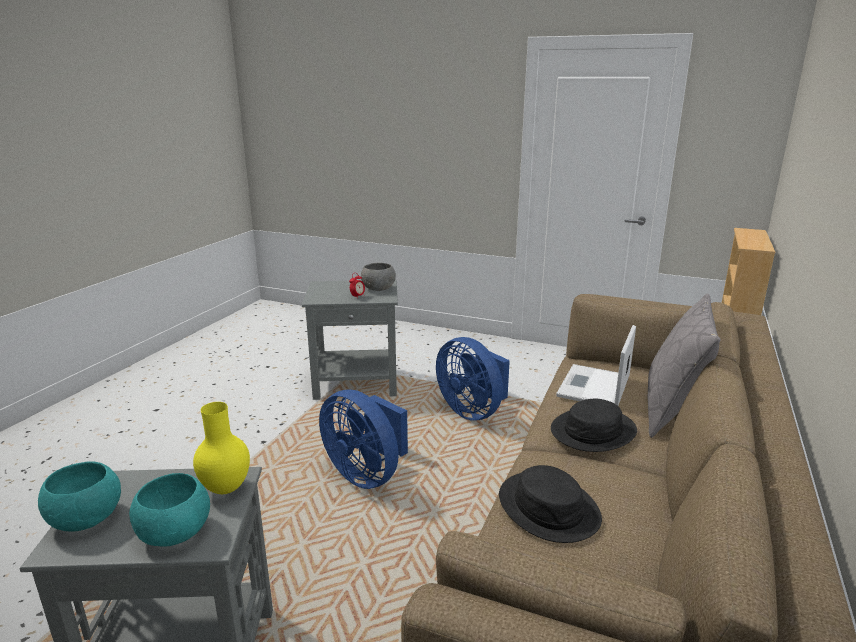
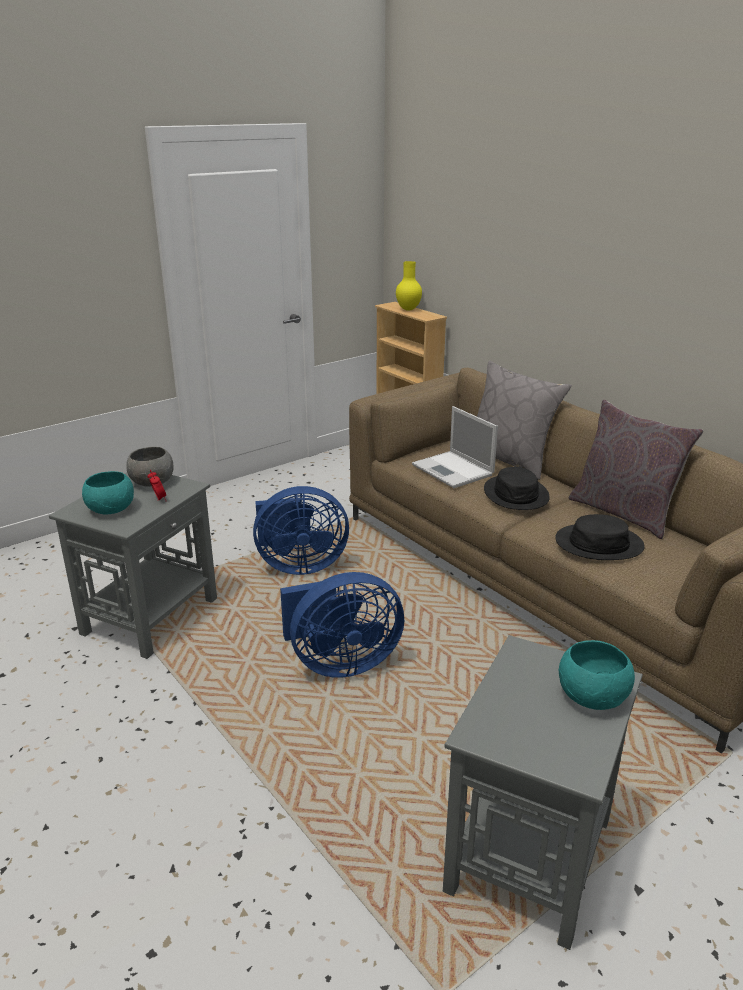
camera: 60 degrees left, 5 degrees up
turquoise bowl [38,461,121,532] -> turquoise bowl moved to [82,471,134,515]
yellow vase [193,402,250,494] -> yellow vase moved to [396,261,422,311]
none -> grey pillow [569,399,704,539]

